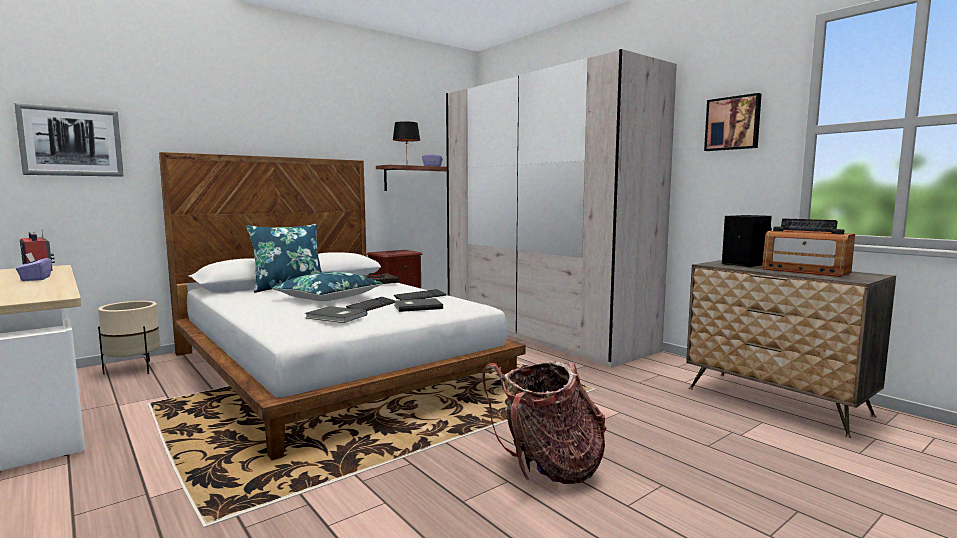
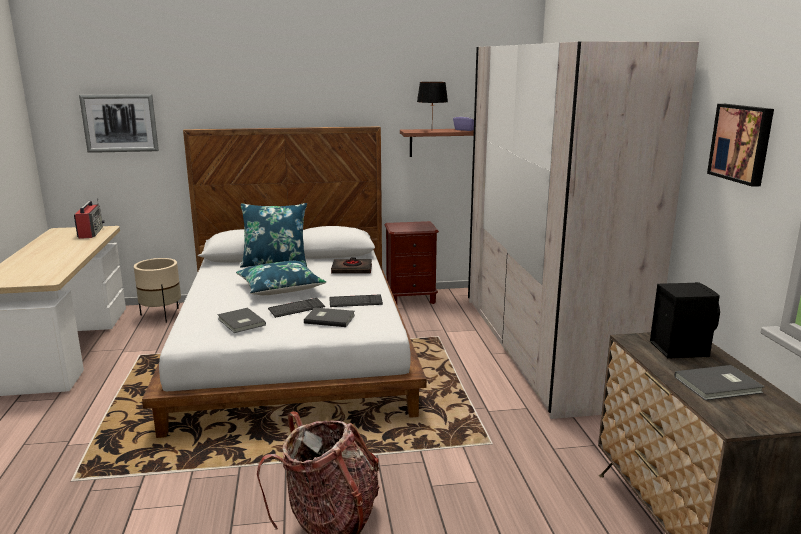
camera: 30 degrees right, 10 degrees up
purple tissue box [16,253,51,281] -> none
radio [762,218,855,277] -> grey book [675,365,765,400]

